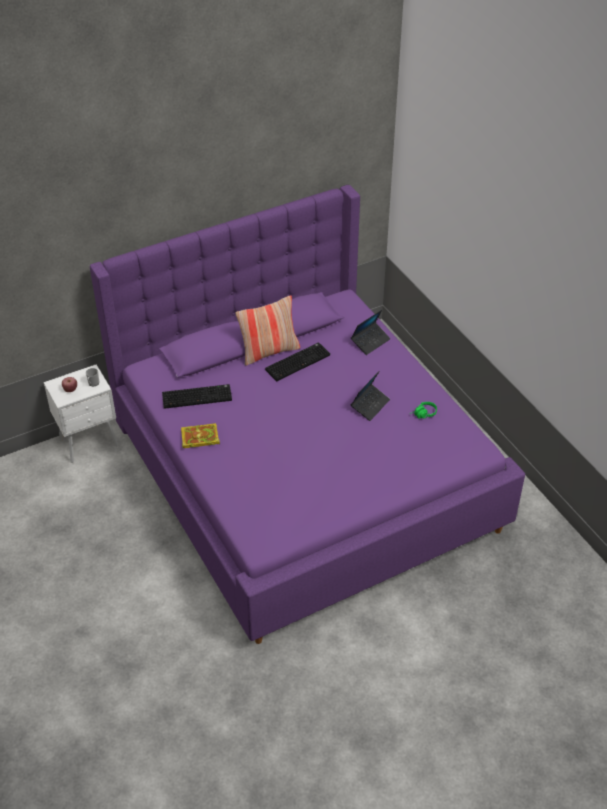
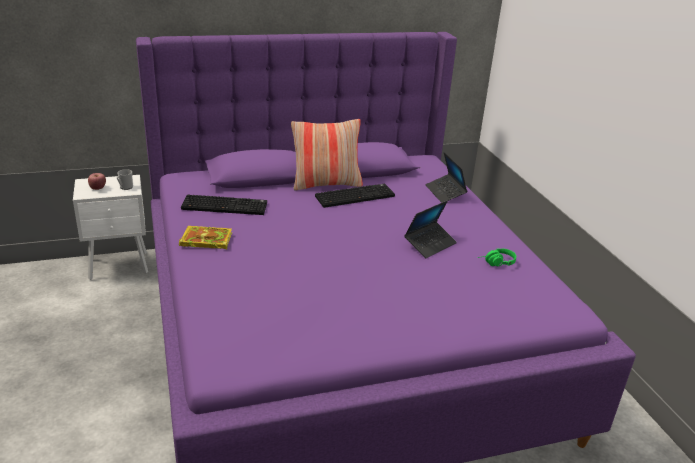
camera: 10 degrees right, 15 degrees down
laptop [351,310,390,355] -> laptop turned 105 degrees clockwise [425,152,467,203]

